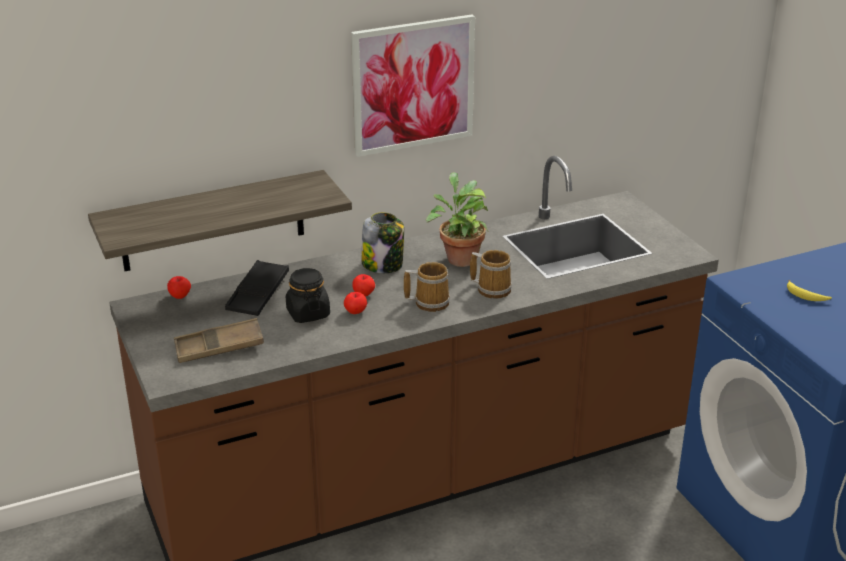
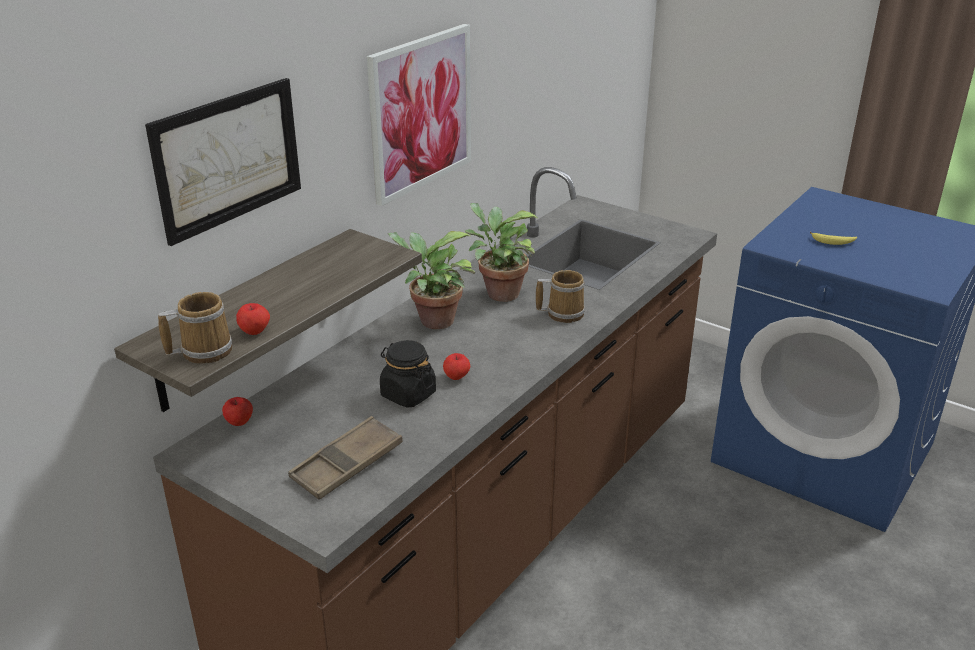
camera: 30 degrees left, 0 degrees up
black tray [225,260,289,316] -> none
apple [352,274,375,297] -> apple moved to [236,303,270,335]
jar [362,212,404,273] -> potted plant [388,231,475,329]
mug [404,262,450,312] -> mug moved to [158,292,232,364]
none -> picture [145,78,301,246]

